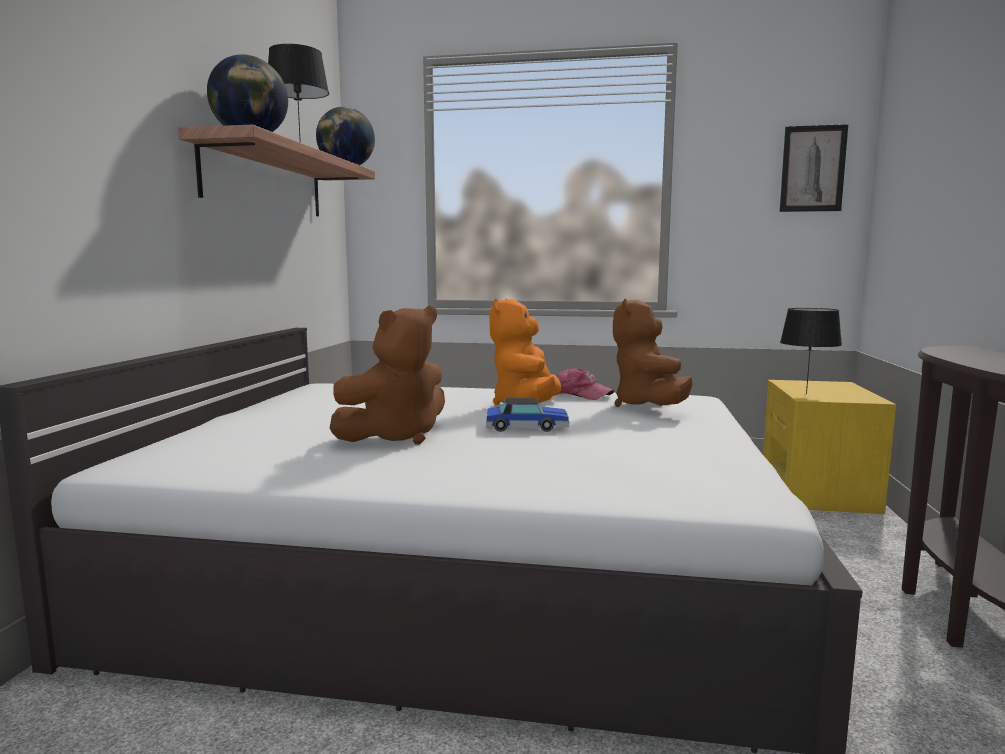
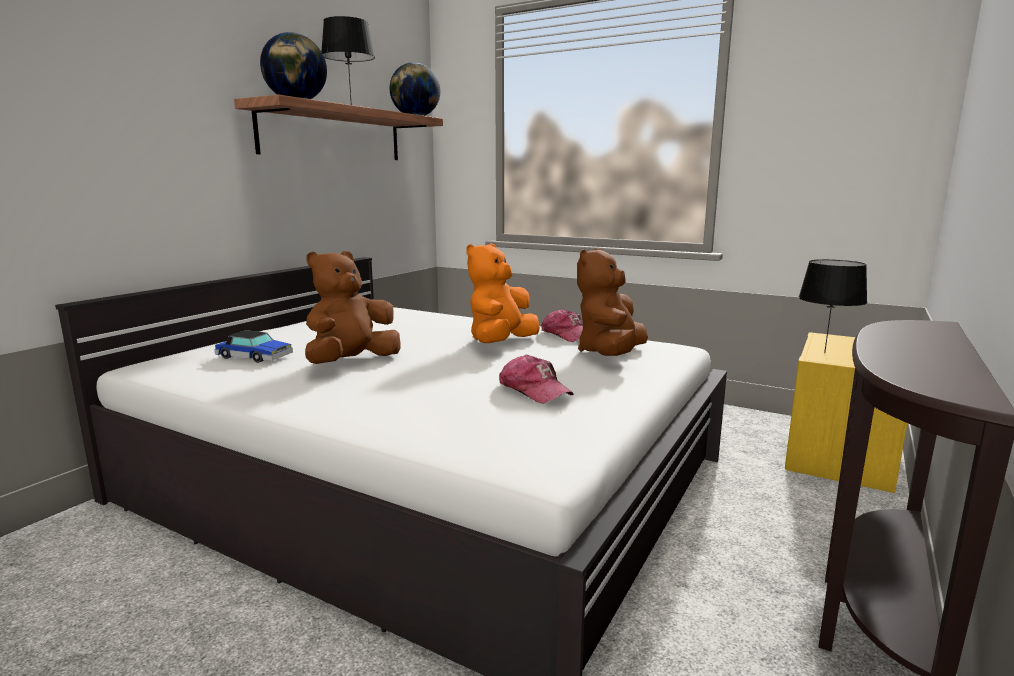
camera: 20 degrees right, 5 degrees up
brown plush toy [330,306,445,445] -> brown plush toy turned 150 degrees clockwise [305,251,401,364]
toy car [486,398,569,432] -> toy car moved to [214,330,293,363]
picture [779,124,848,212] -> none
none -> cap [499,355,574,404]

